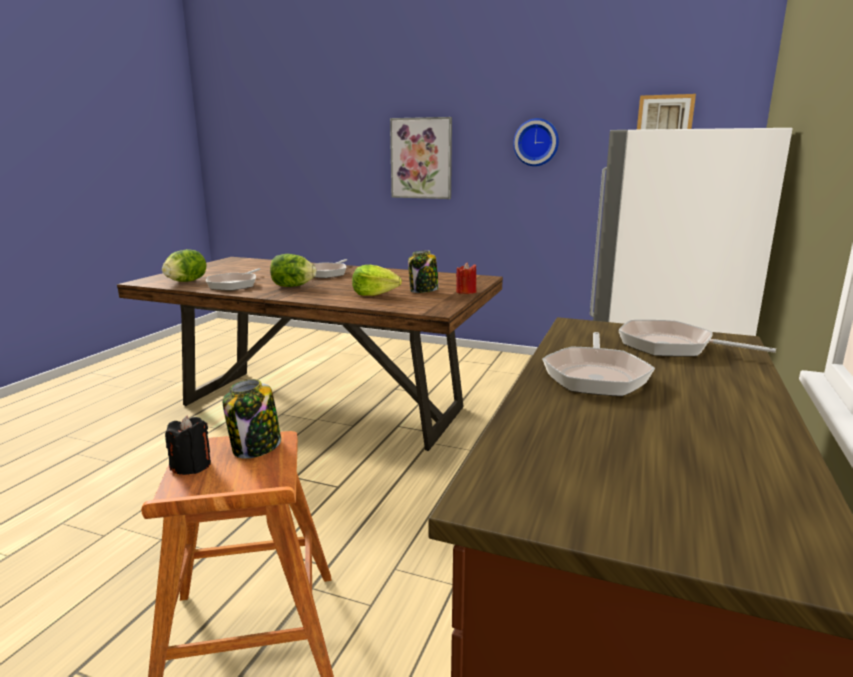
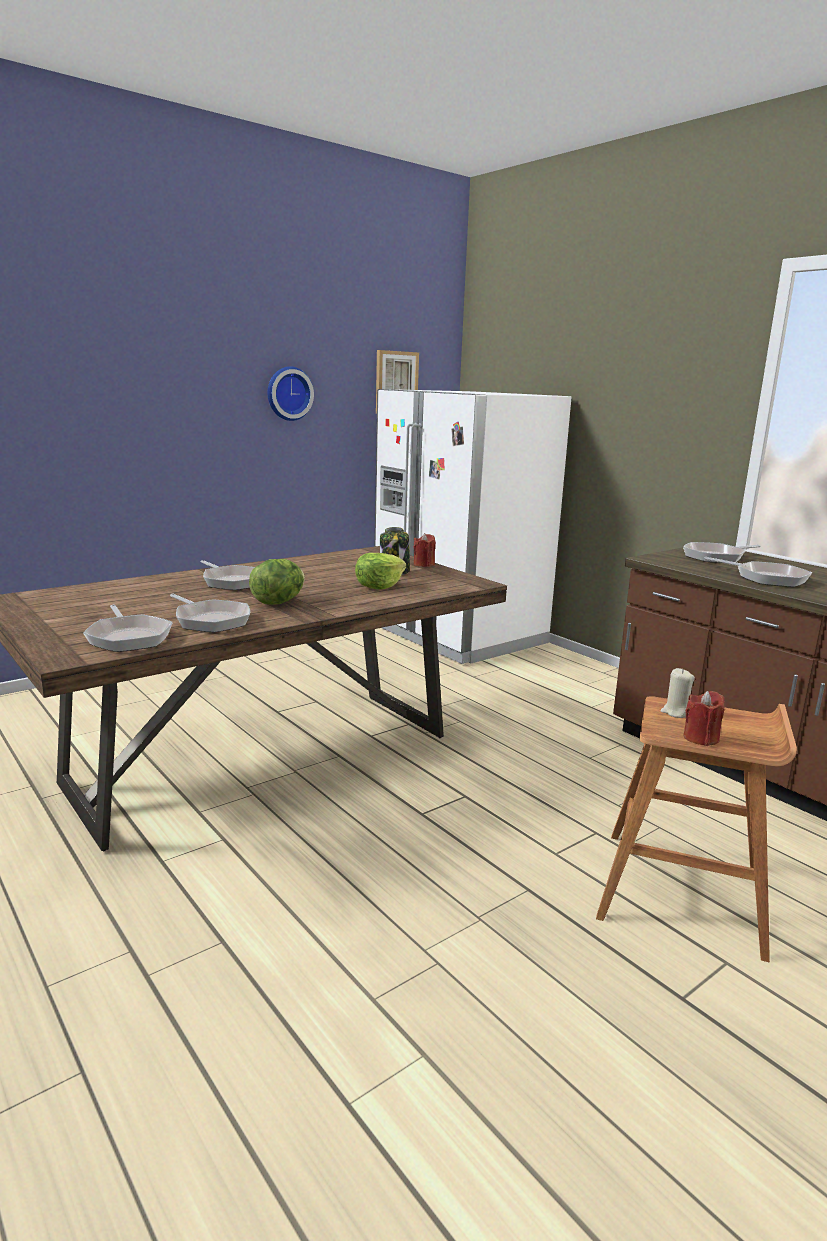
camera: 60 degrees left, 0 degrees up
lettuce [162,249,206,282] -> frying pan [83,605,173,652]
black candle [165,415,211,475] -> red candle [684,691,724,746]
jar [223,379,281,459] -> beige candle [661,668,695,718]
picture [390,117,452,199] -> none

